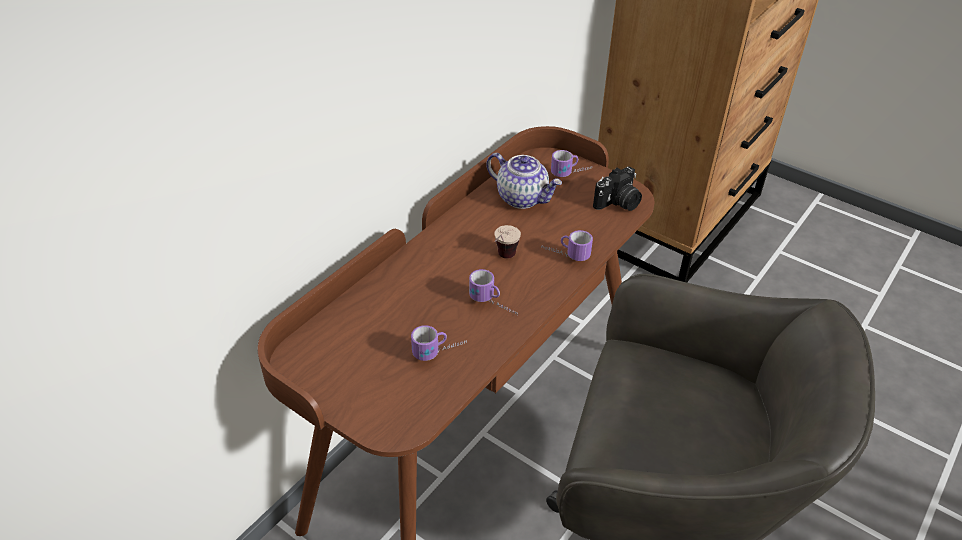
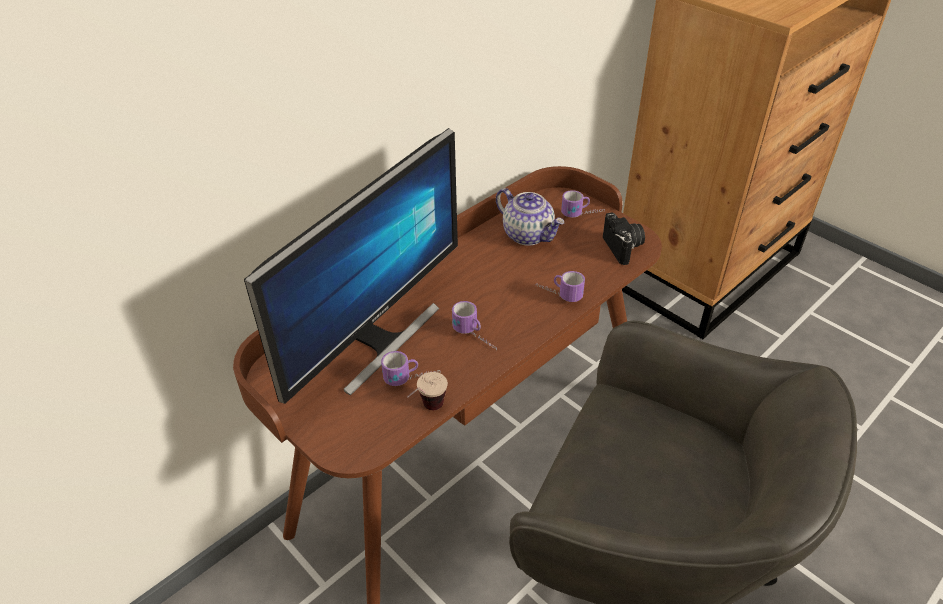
camera: 10 degrees right, 0 degrees up
cup [494,225,521,258] -> cup moved to [407,372,448,410]
camera [593,167,642,211] -> camera turned 75 degrees counterclockwise [603,212,645,265]
none -> monitor [244,128,458,404]

